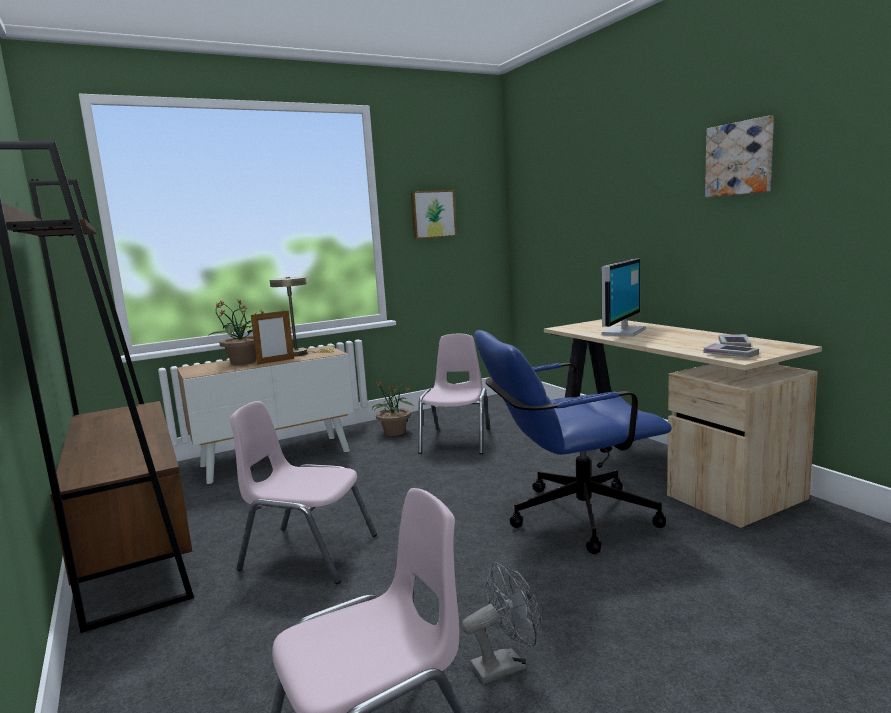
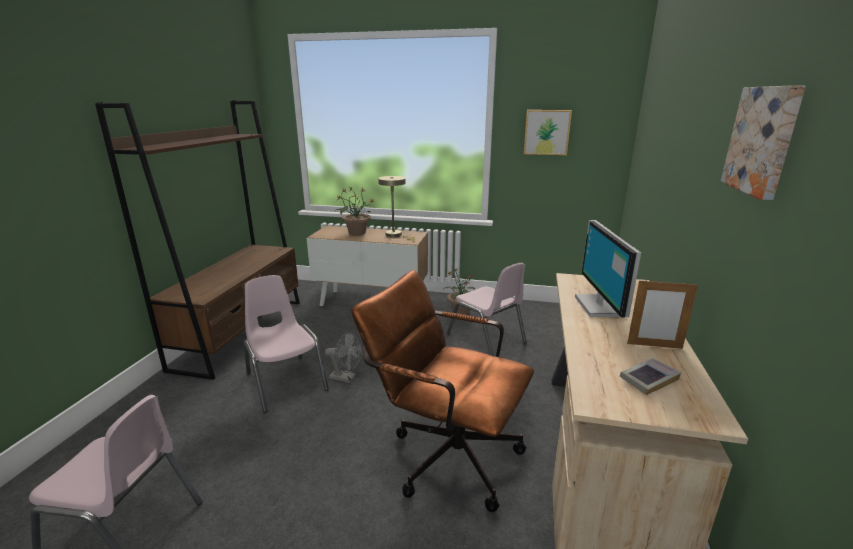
camera: 40 degrees right, 10 degrees up
picture frame [251,309,294,365] -> picture frame moved to [627,279,698,349]
pink chair [418,334,490,454] -> pink chair turned 90 degrees clockwise [447,263,527,356]
grey fan [462,562,541,684] -> grey fan moved to [325,332,362,383]
blue office chair [474,330,672,554] -> brown office chair [351,270,534,512]
monitor [601,259,646,337] -> monitor turned 105 degrees clockwise [575,220,641,317]
book [704,343,759,357] -> none

